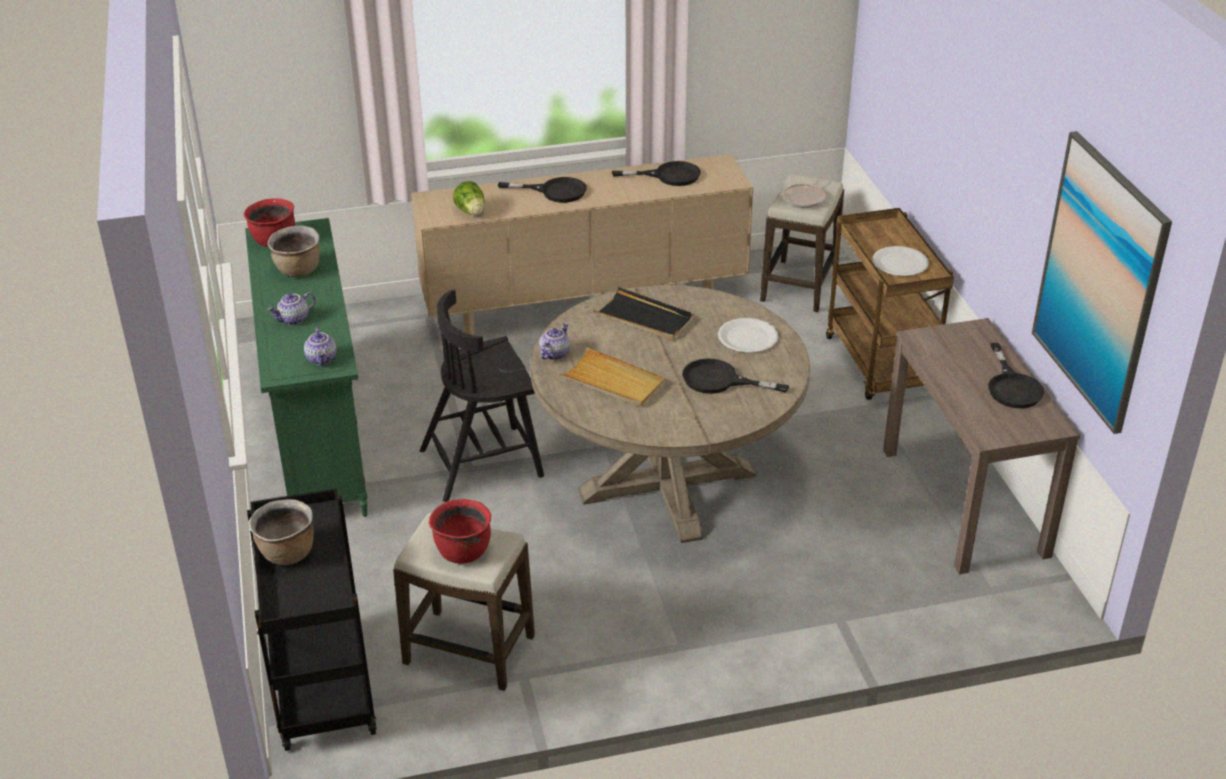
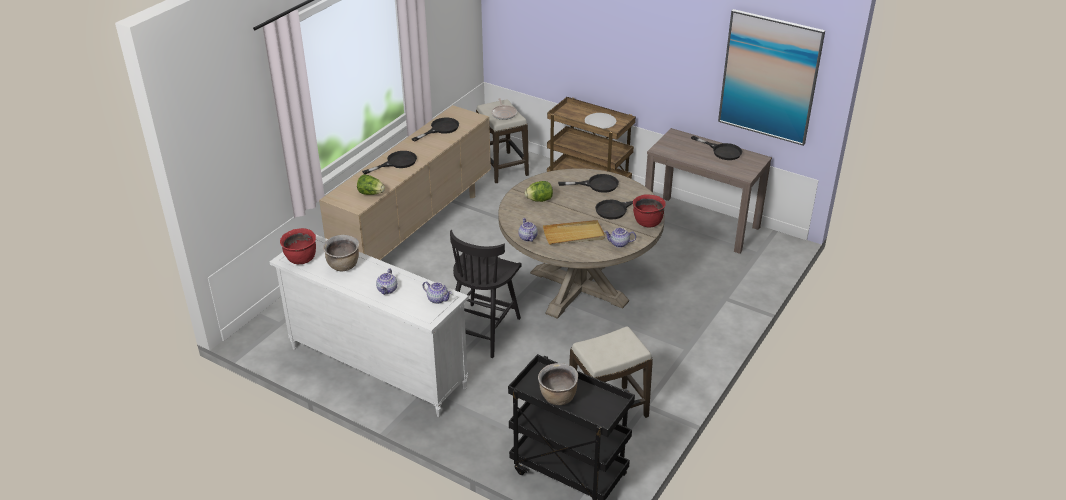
camera: 45 degrees left, 0 degrees up
green dresser [245,218,368,517] -> white dresser [270,234,469,417]
red cooking pot [429,499,491,564] -> red cooking pot moved to [633,194,666,227]
black tray [593,287,694,340] -> lettuce [525,181,553,202]
white plate [718,318,778,353] -> black frying pan [558,174,619,193]
none -> teapot [604,228,636,248]

